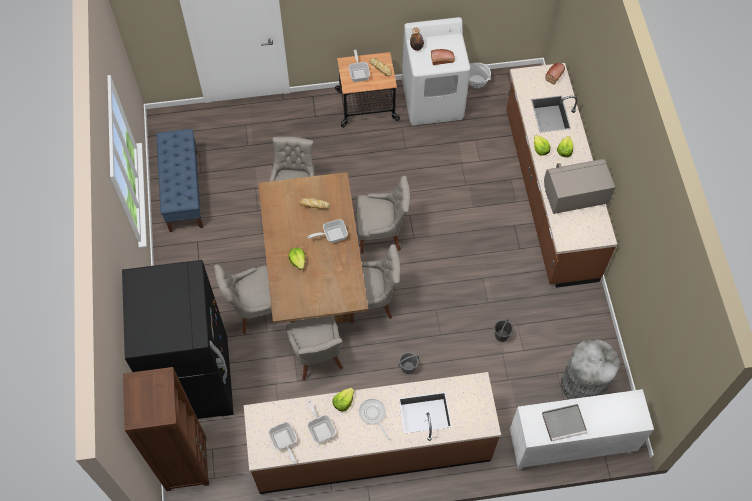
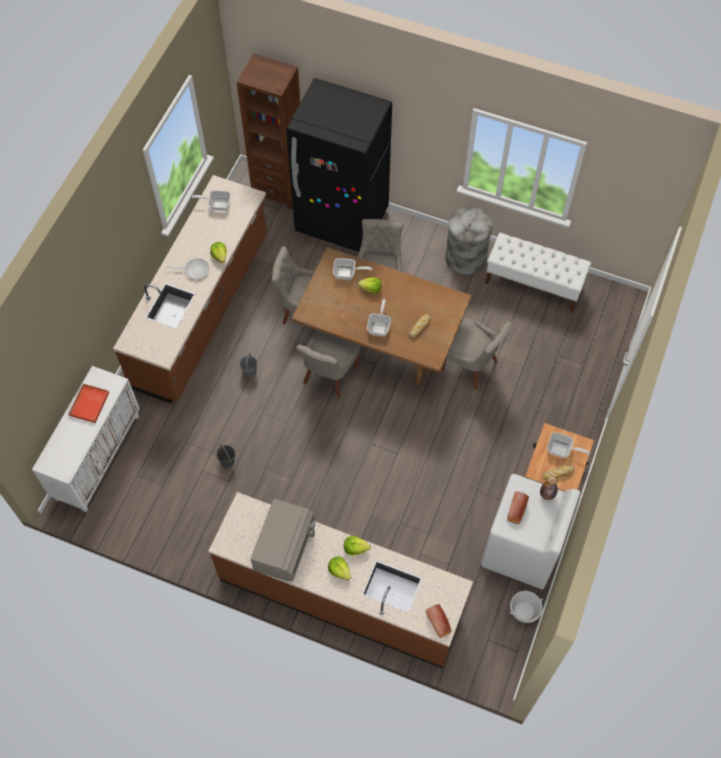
camera: 120 degrees right, 0 degrees up
blue bench [156,129,203,232] -> white bench [485,233,591,312]
frying pan [307,401,336,443] -> frying pan moved to [333,258,372,280]
grey chair [356,176,410,254] -> none
grey tray [542,404,587,441] -> red tray [67,384,109,423]
grey trash can [561,339,620,399] -> grey trash can moved to [445,207,493,275]

